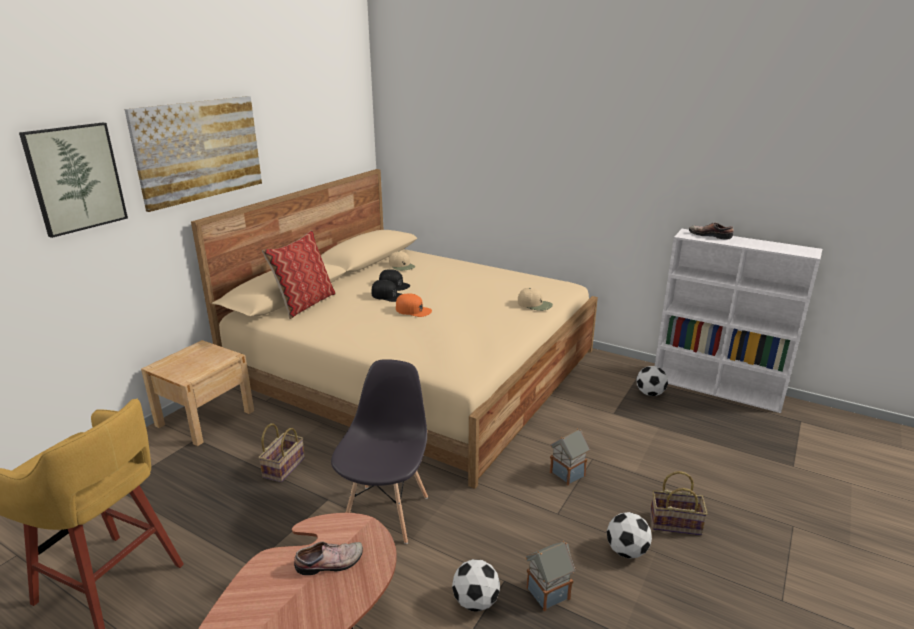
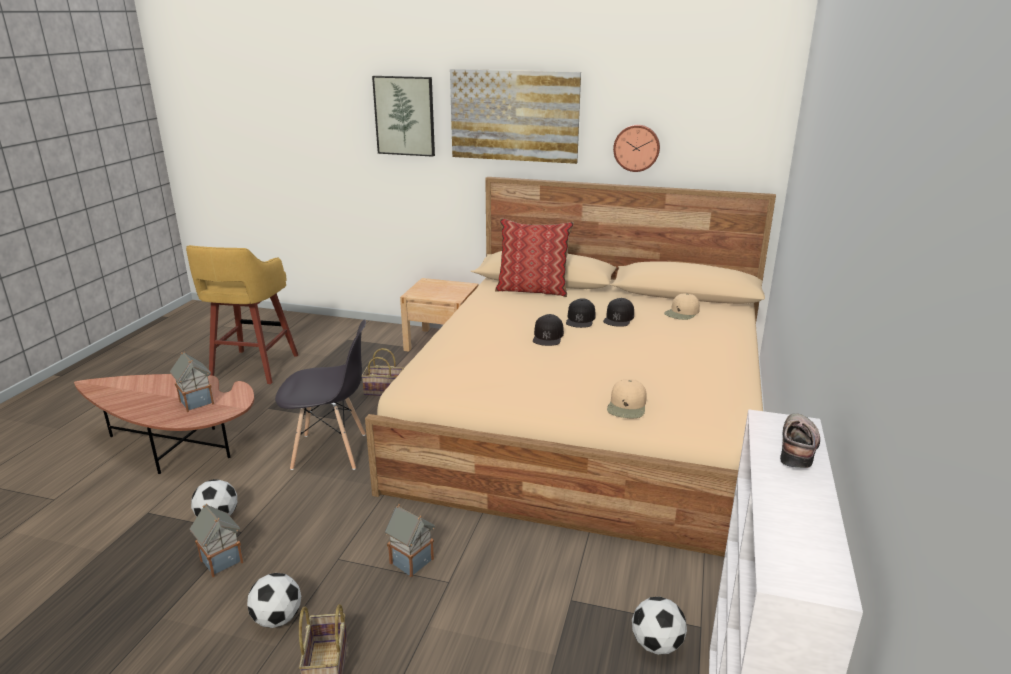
camera: 75 degrees right, 0 degrees up
shoe [294,541,363,575] -> toy house [170,351,214,412]
orange cap [396,294,432,317] -> black cap [533,314,564,346]
none -> wall clock [613,125,660,172]

